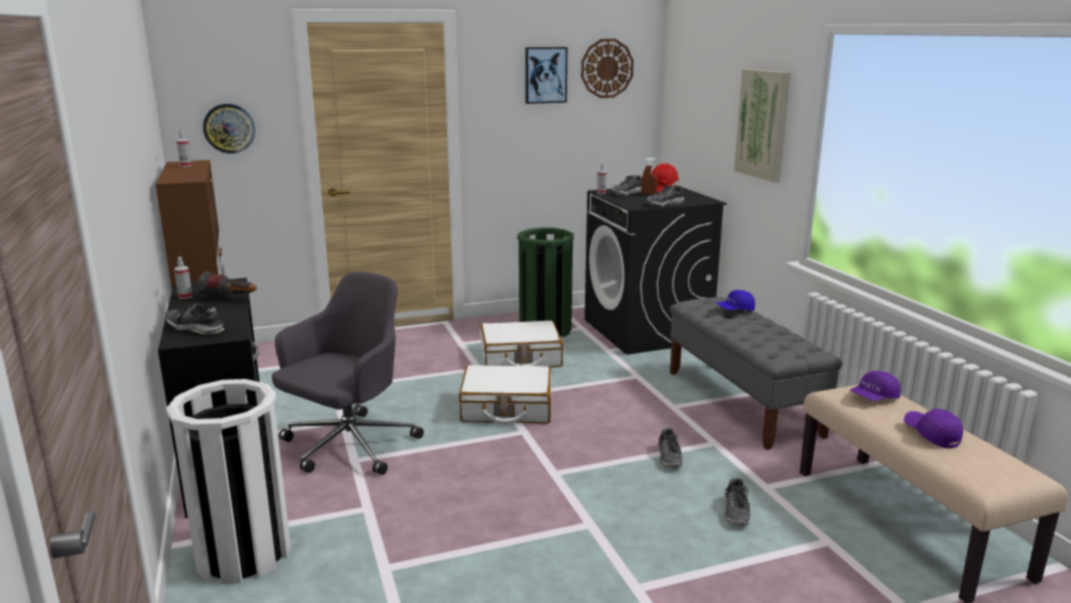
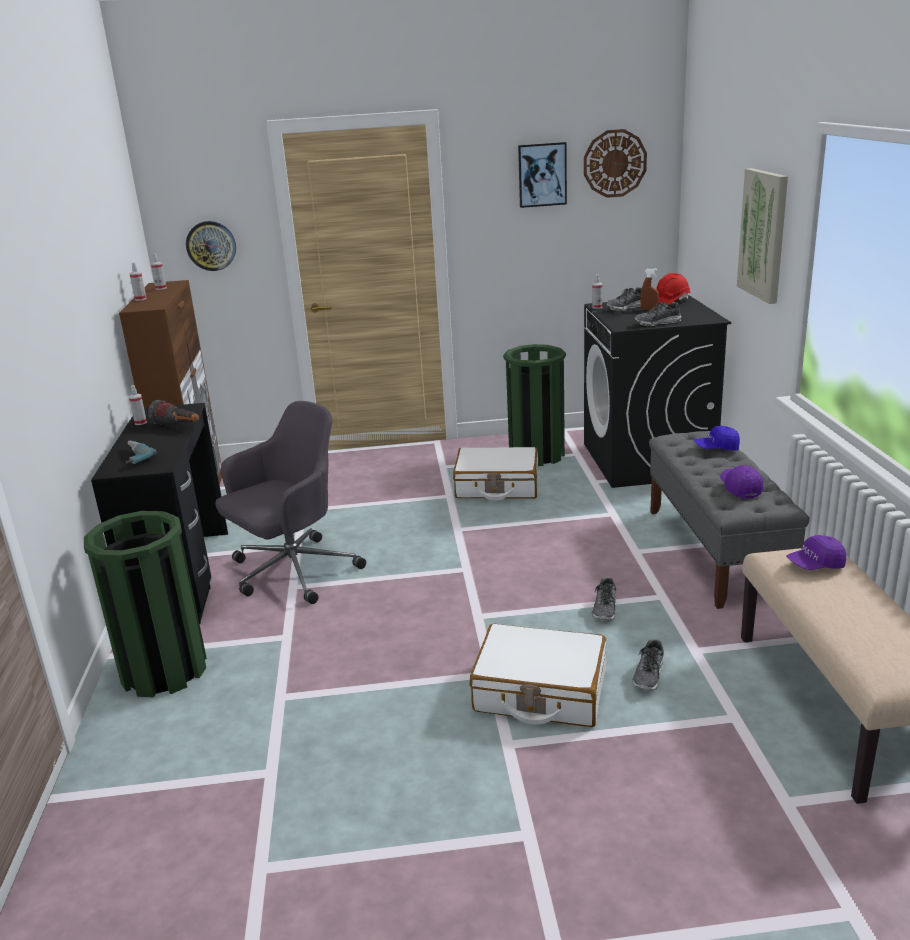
camera: 15 degrees right, 5 degrees up
shoe [166,303,224,334] -> power drill [126,441,157,464]
white trash can [166,379,291,584] -> green trash can [84,511,207,698]
white suitcase [459,365,552,425] -> white suitcase moved to [470,623,606,727]
purple cap [904,409,963,448] -> purple cap moved to [720,465,763,499]
none -> spray bottle [130,263,147,301]

